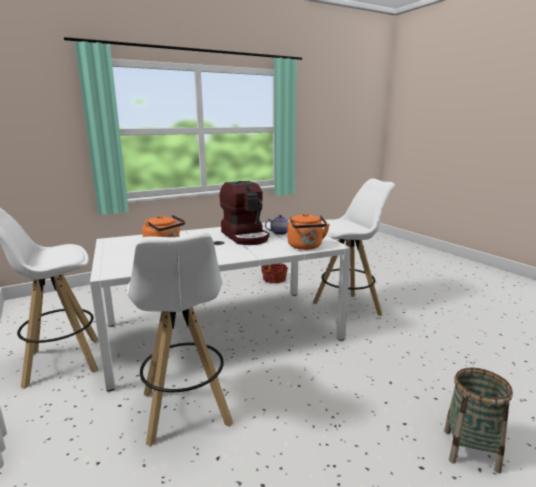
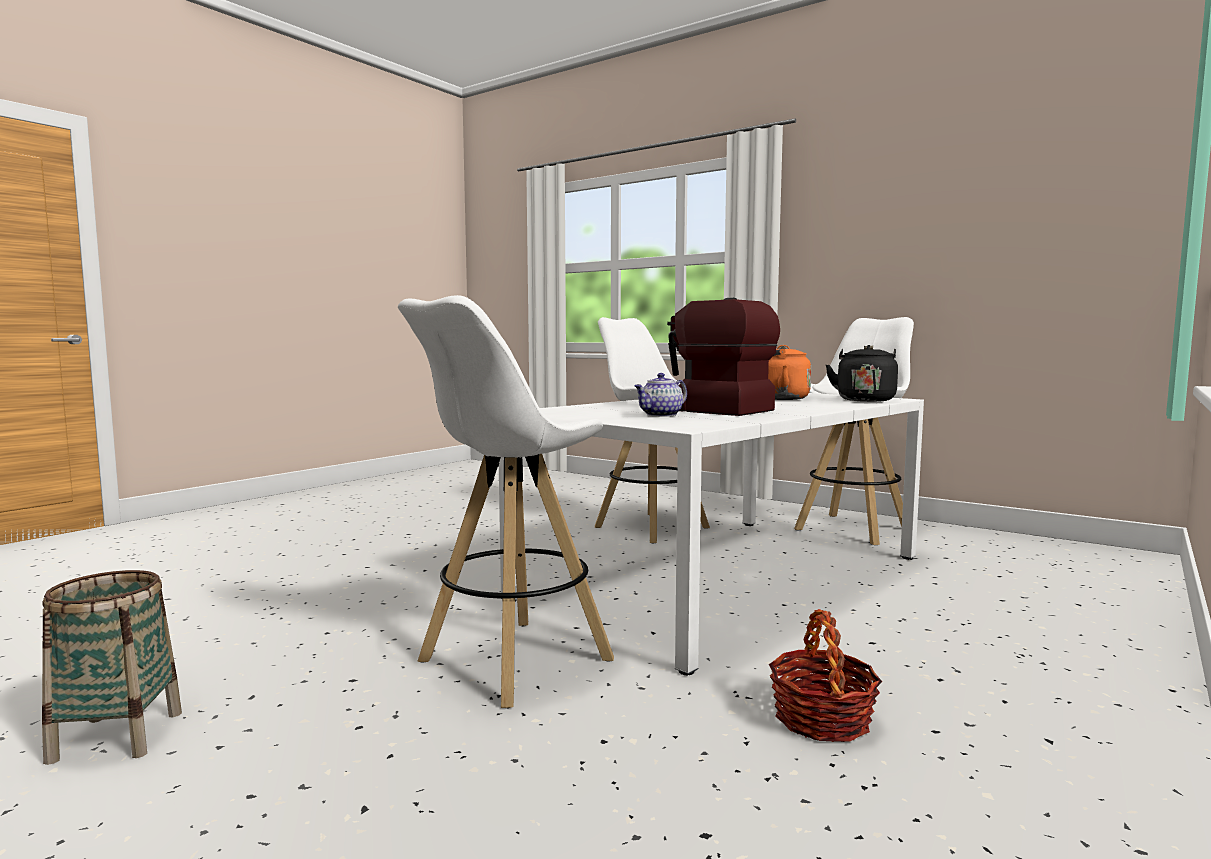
camera: 155 degrees right, 10 degrees down
orange kettle [288,213,330,250] -> none
basket [444,368,513,473] -> basket moved to [42,570,182,765]
none -> black kettle [825,345,898,402]

